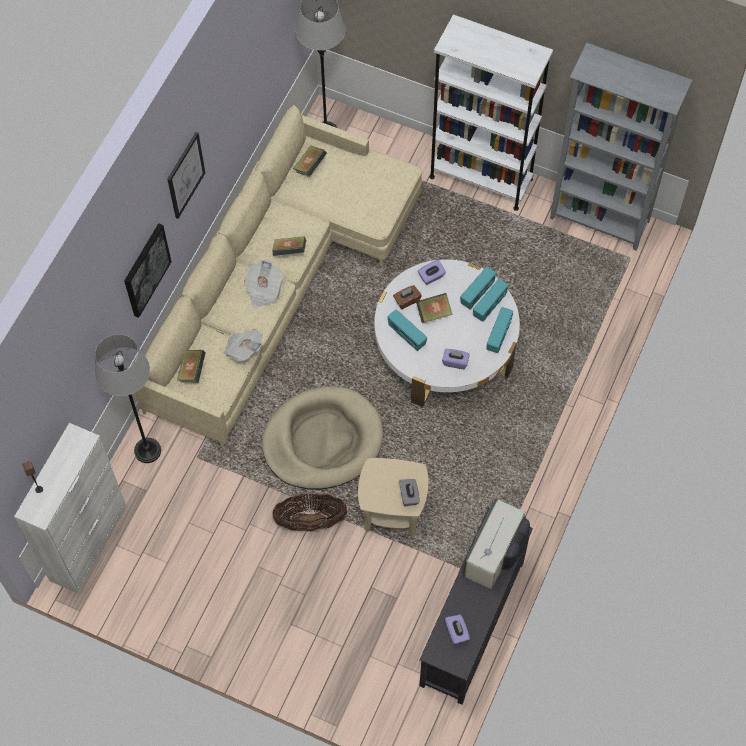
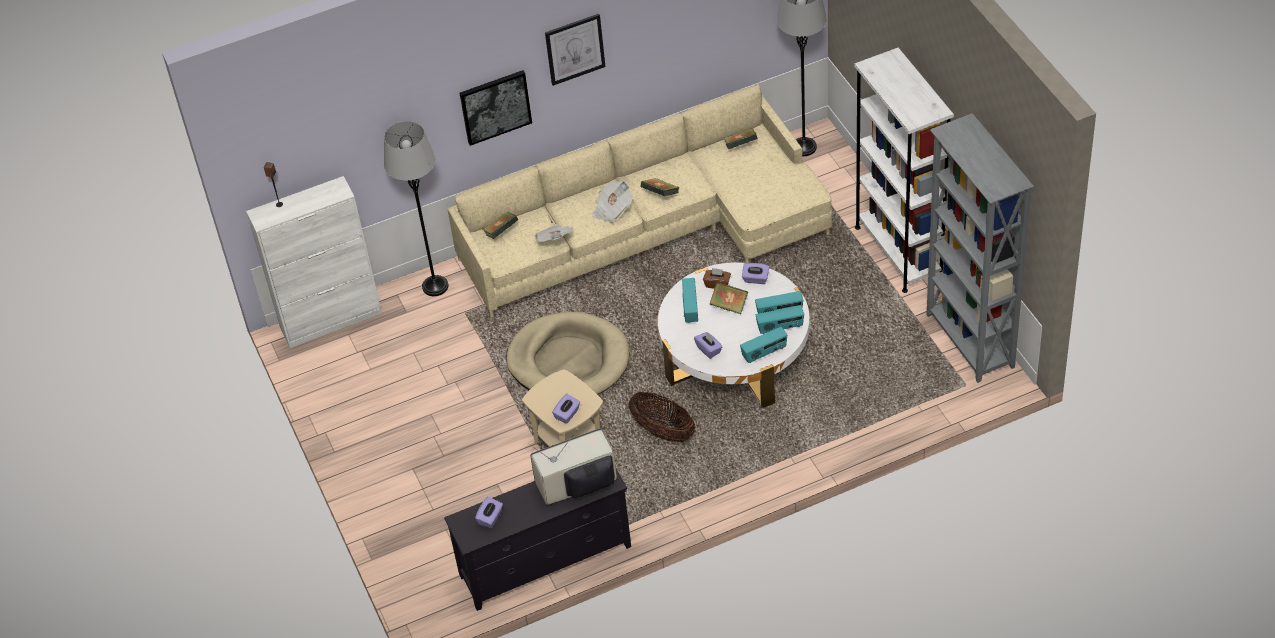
camera: 45 degrees right, 15 degrees down
basket [272,493,347,532] -> basket moved to [628,392,695,442]
grey tissue box [399,479,420,507] -> purple tissue box [552,394,580,424]

